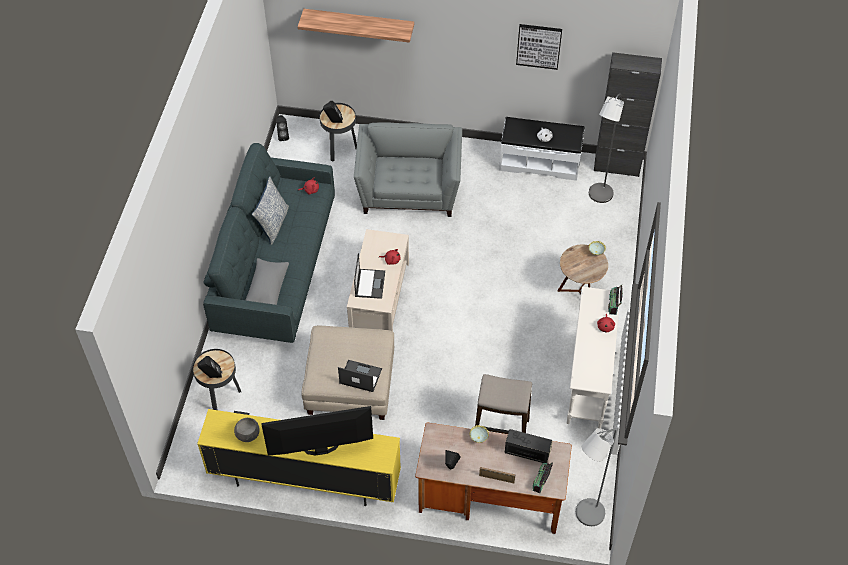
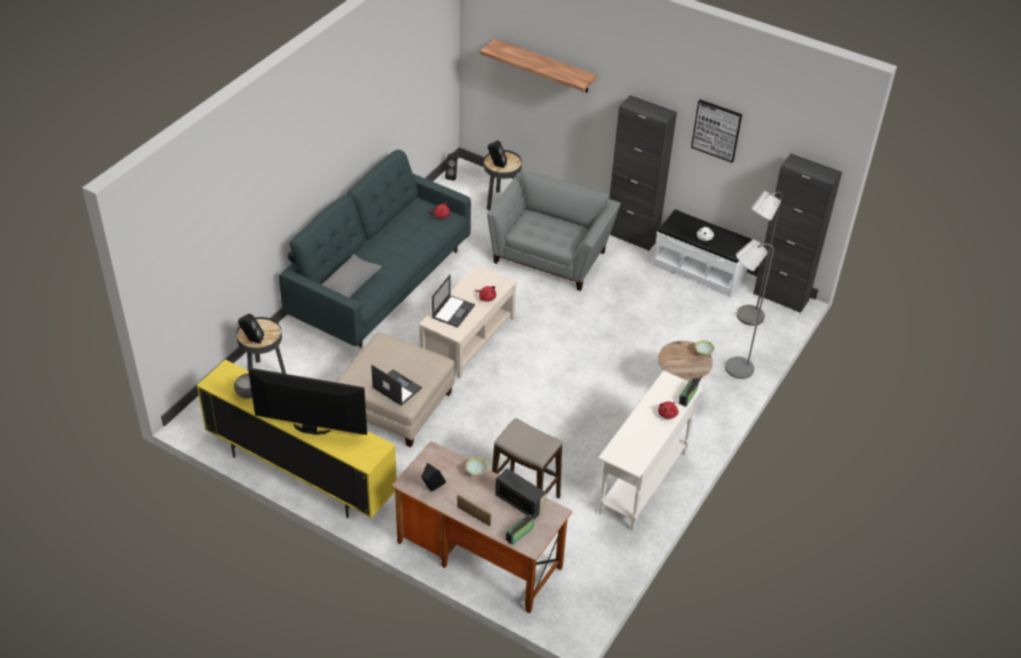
camera: 20 degrees right, 10 degrees down
pillow [252,176,289,245] -> none
grey floor lamp [576,428,617,526] -> grey floor lamp moved to [725,239,774,379]
none -> black cabinet [609,95,677,251]

